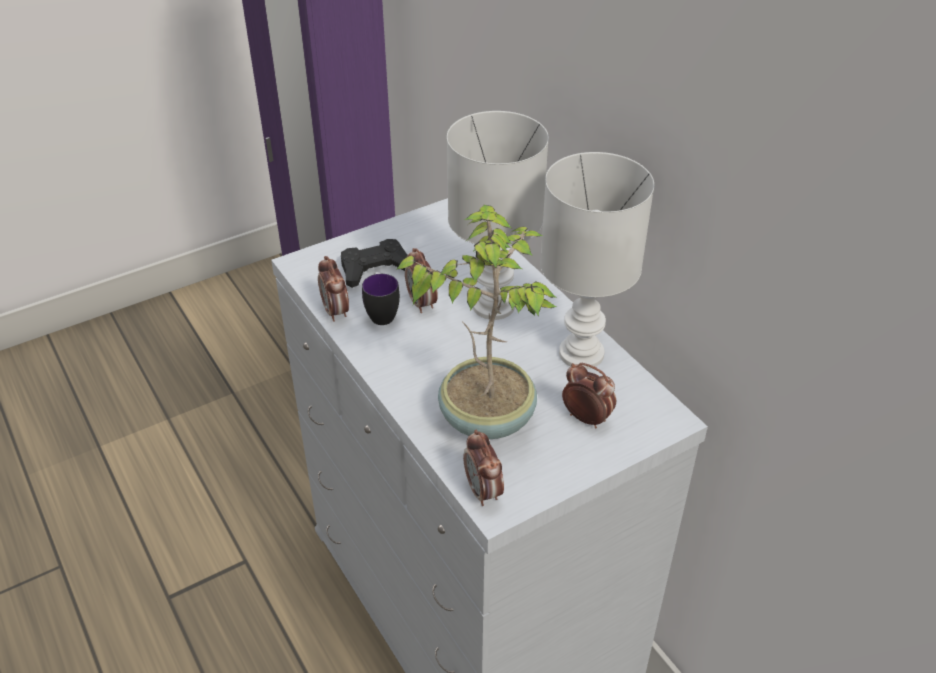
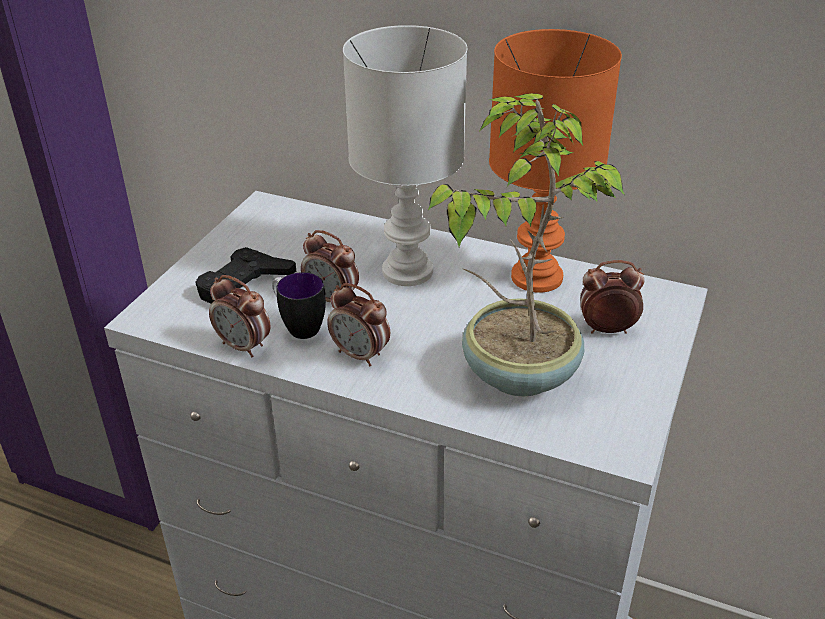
camera: 35 degrees left, 5 degrees down
alarm clock [463,430,504,506] -> alarm clock moved to [327,283,390,367]
white table lamp [540,152,654,369] -> orange table lamp [489,29,622,293]

